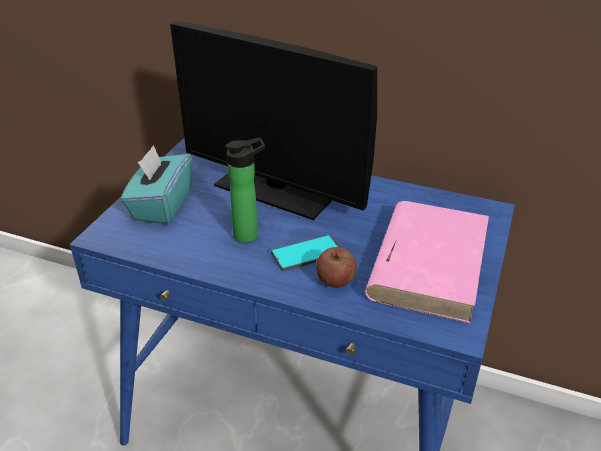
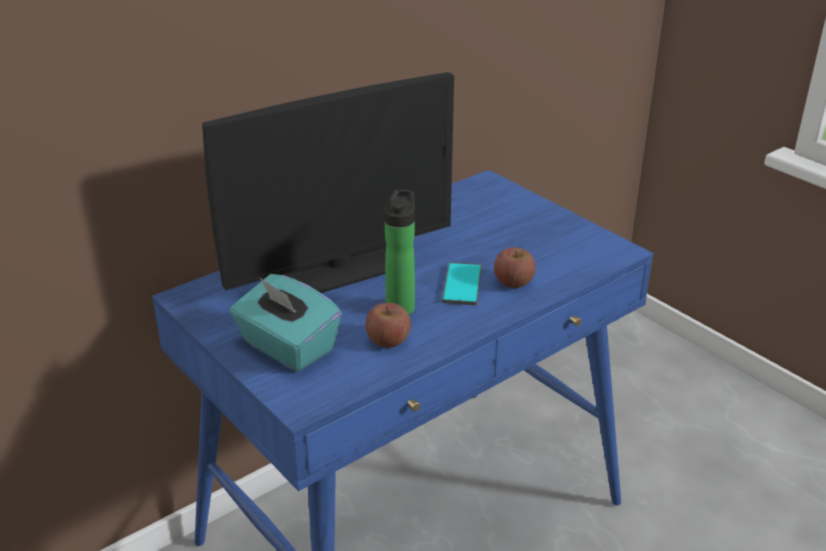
camera: 60 degrees left, 5 degrees down
pink book [365,201,489,324] -> none
none -> apple [365,303,411,348]

